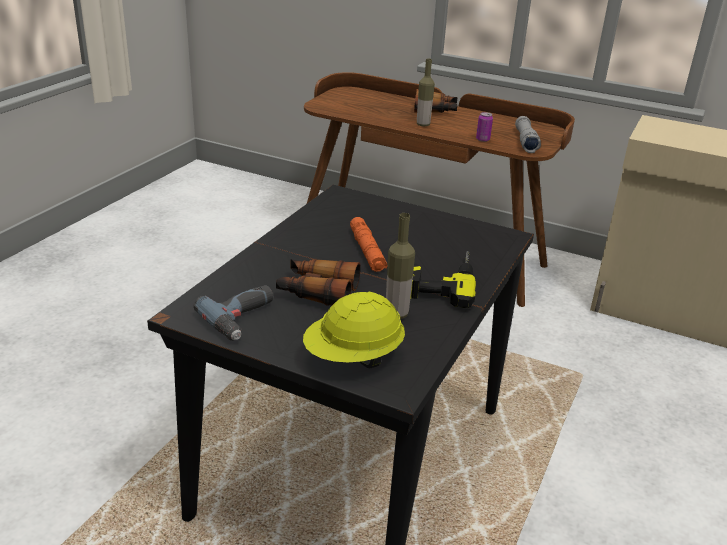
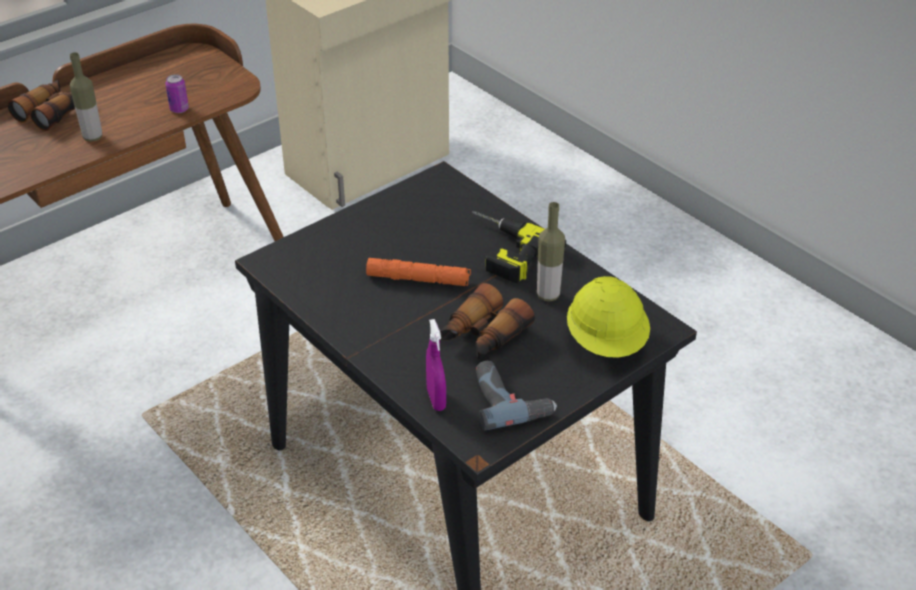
camera: 65 degrees left, 10 degrees up
grey flashlight [515,116,541,153] -> none
none -> purple spray bottle [426,319,446,411]

